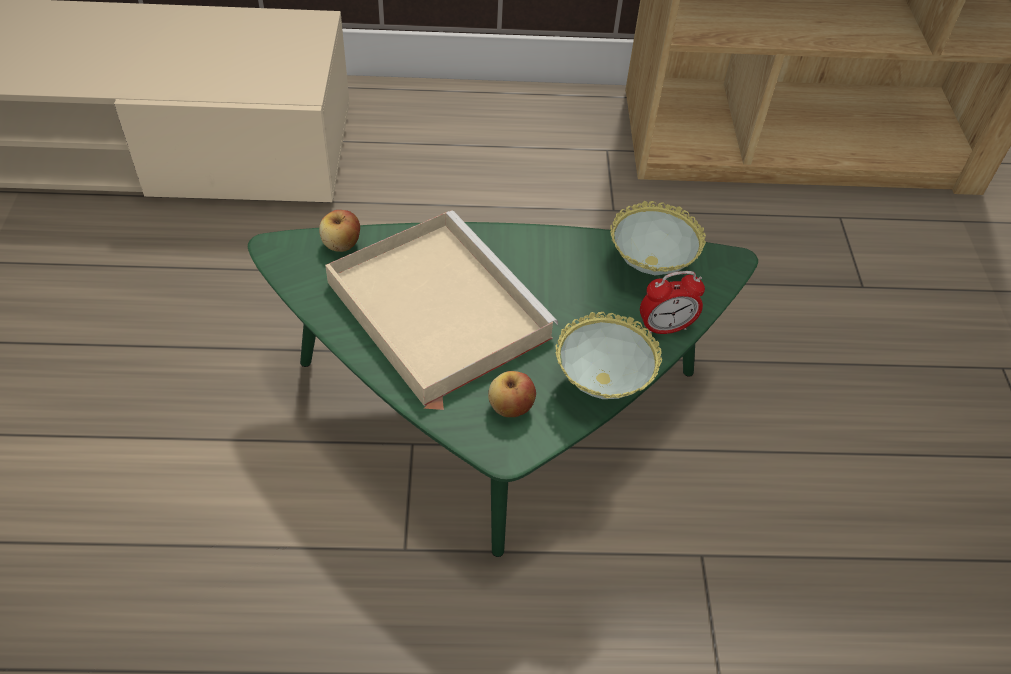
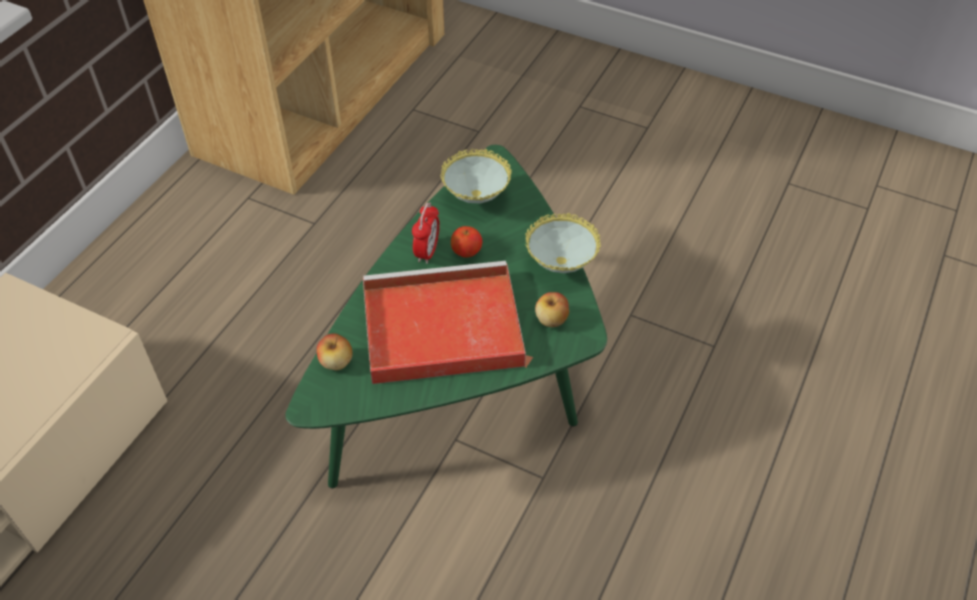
camera: 60 degrees left, 0 degrees up
beige tray [325,211,558,406] -> red tray [363,261,526,384]
alarm clock [640,271,705,334] -> alarm clock moved to [412,203,440,264]
none -> apple [451,226,482,258]

